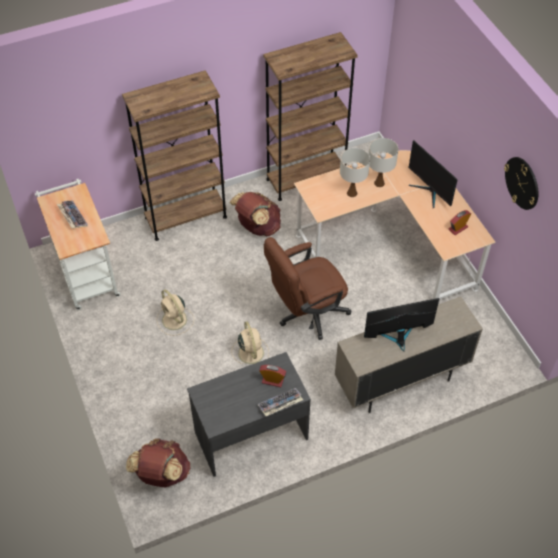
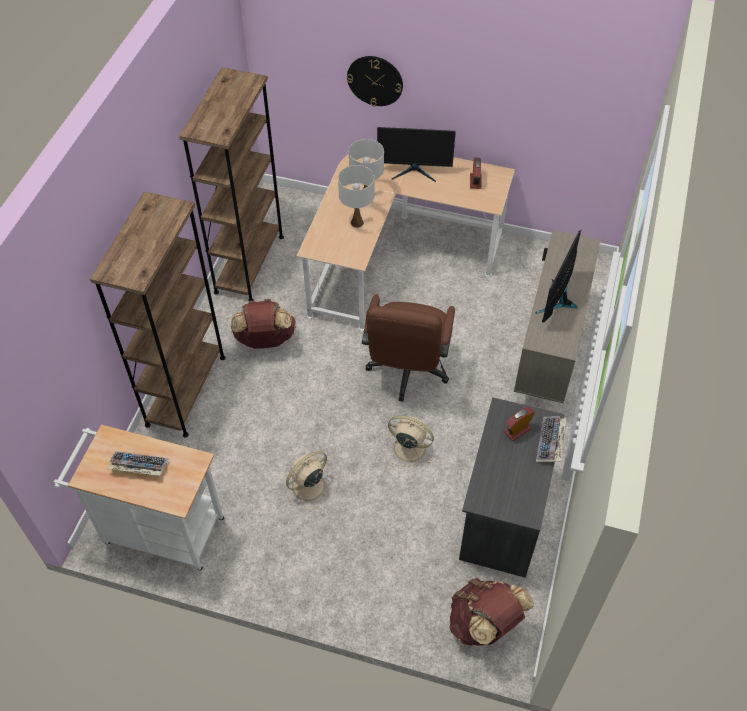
camera: 50 degrees left, 0 degrees up
beige fan [156,290,194,336] -> beige fan turned 135 degrees clockwise [283,451,334,510]
wall clock [504,157,539,210] -> wall clock moved to [347,56,403,106]

